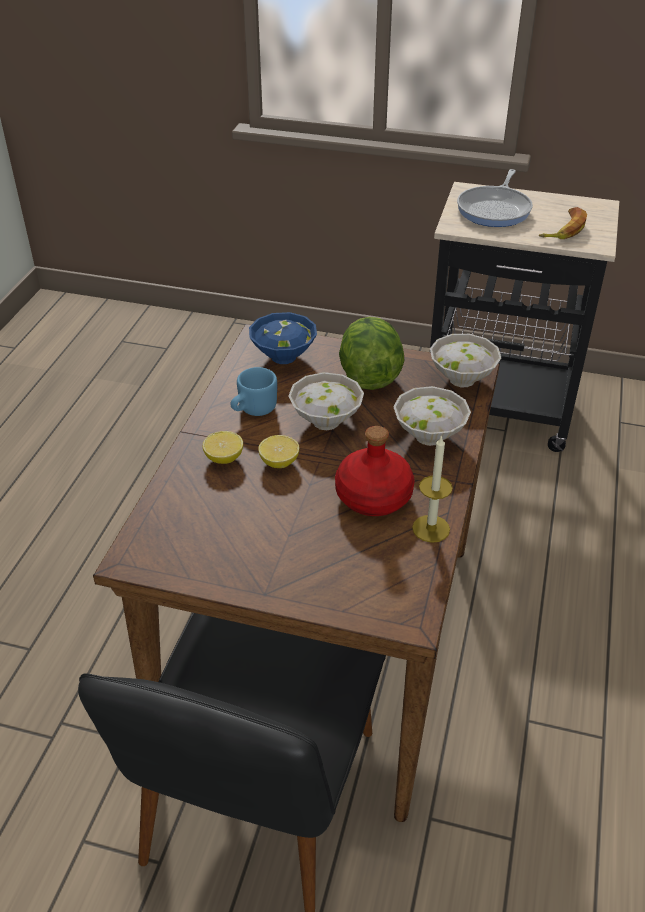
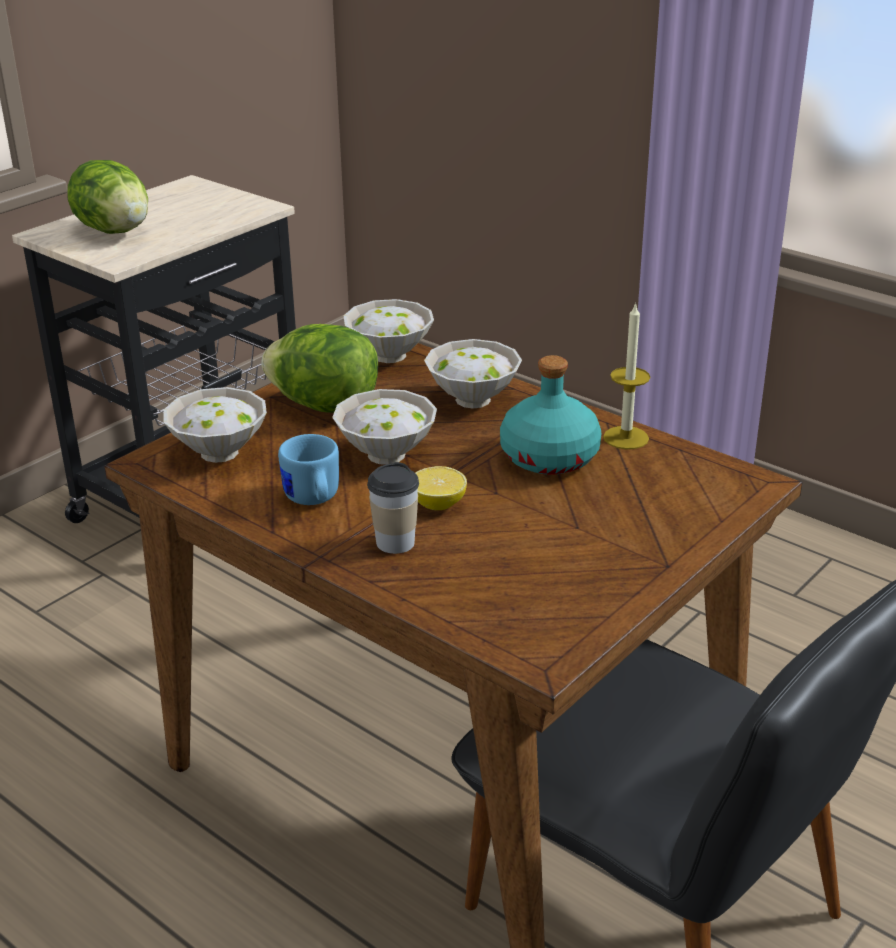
camera: 65 degrees left, 10 degrees down
lemon [203,431,243,464] -> cup [367,462,419,554]
blue bowl [249,312,317,364] -> white bowl [163,387,267,463]
red bottle [335,426,415,516] -> turquoise bottle [500,355,602,475]
frying pan [457,169,533,227] -> lettuce [67,160,148,234]
banana [539,207,587,239] -> none

